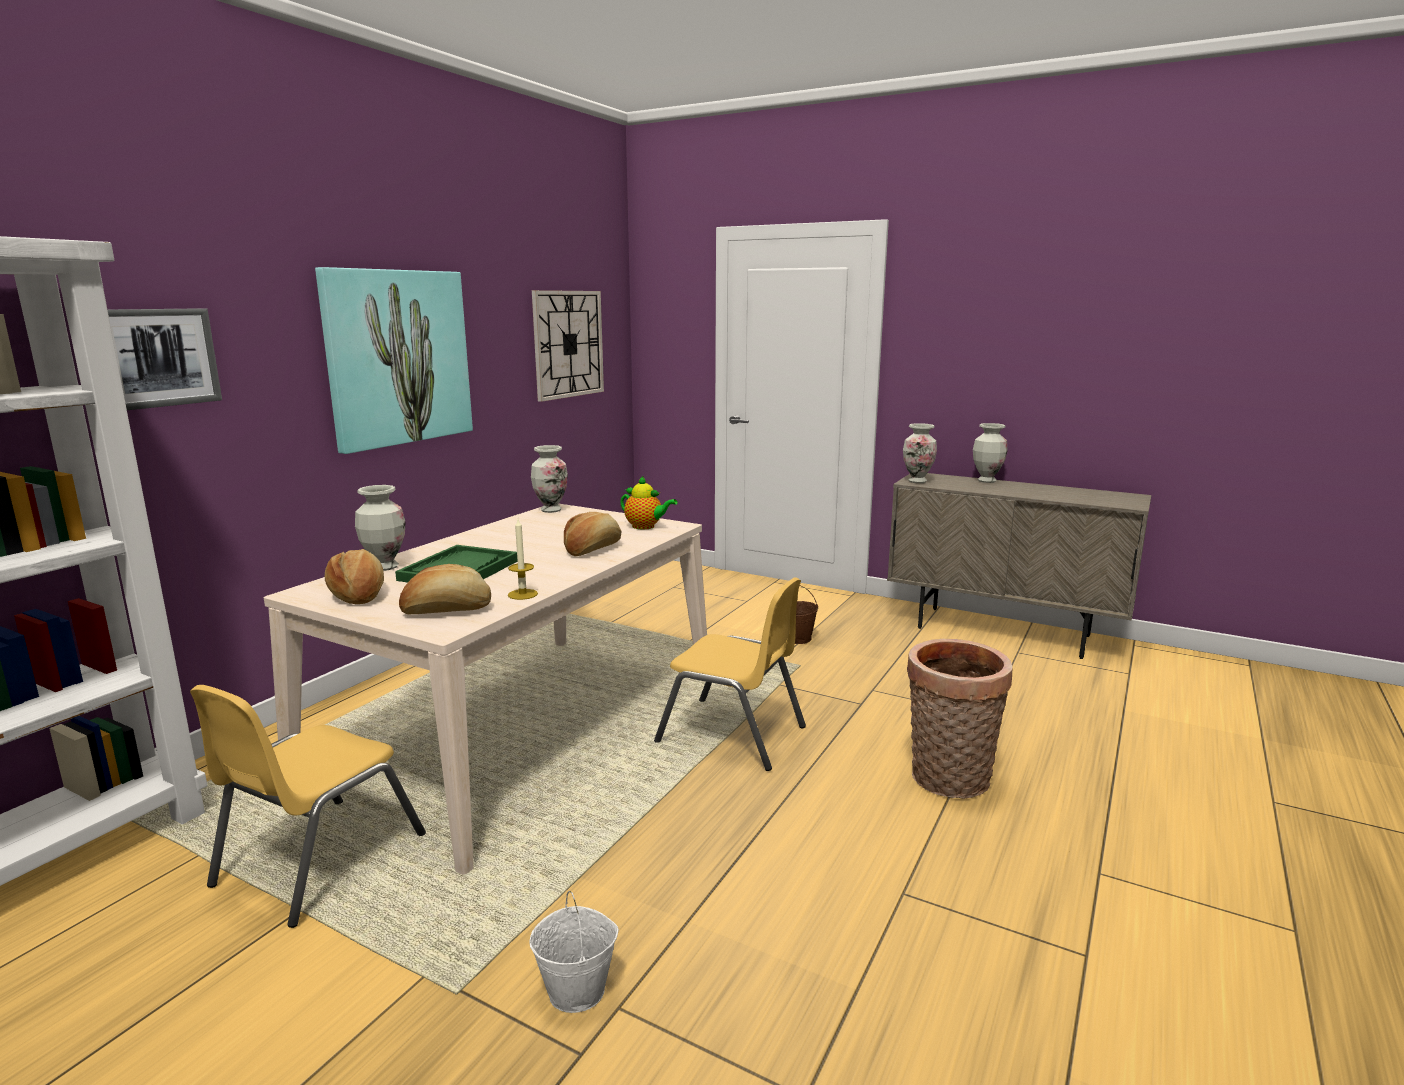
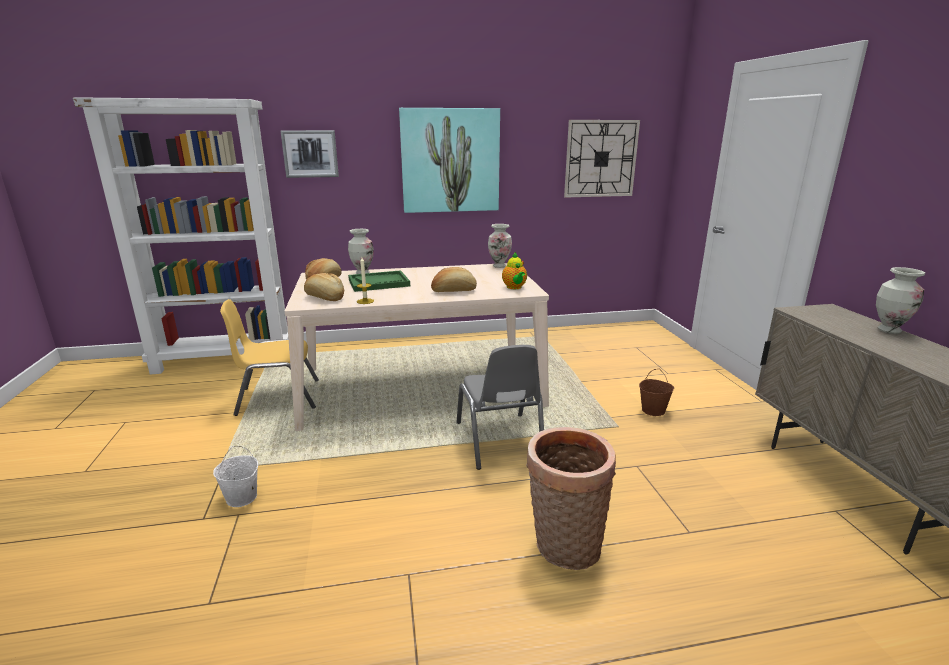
camera: 50 degrees right, 5 degrees up
yellow chair [654,577,806,771] -> grey chair [456,345,544,470]
vase [903,423,937,483] -> none

